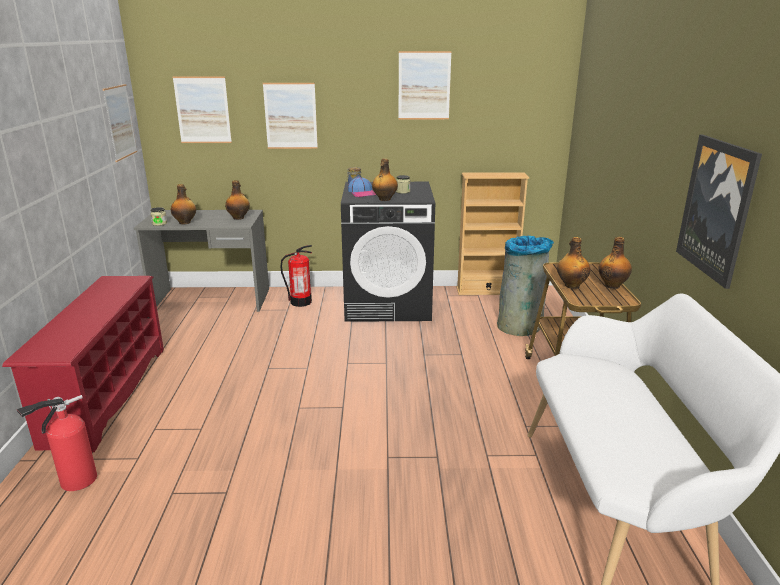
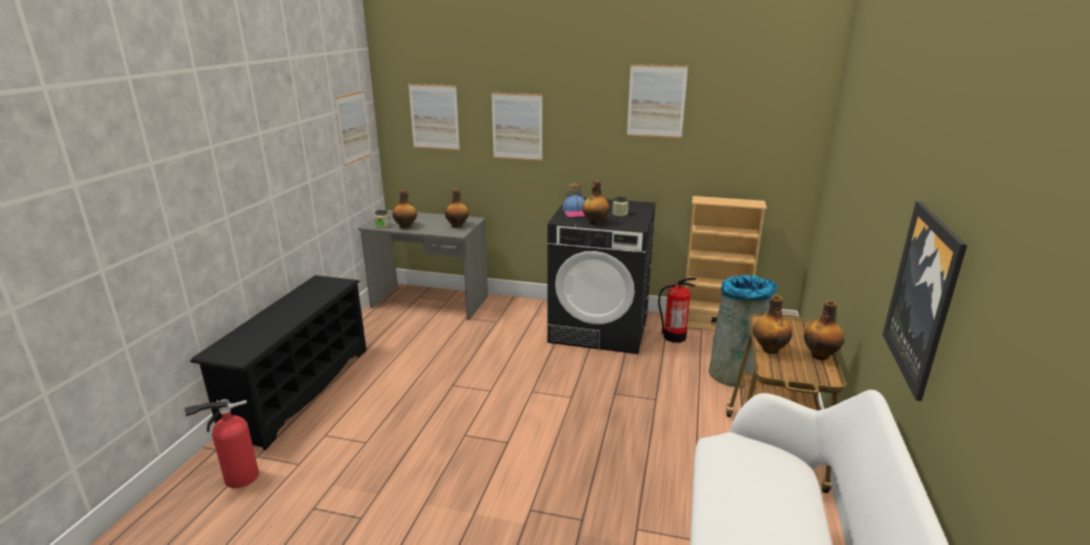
camera: 15 degrees right, 0 degrees up
red shoe rack [2,276,164,452] -> black shoe rack [190,275,367,450]
fire extinguisher [280,245,312,307] -> fire extinguisher moved to [658,278,696,343]

